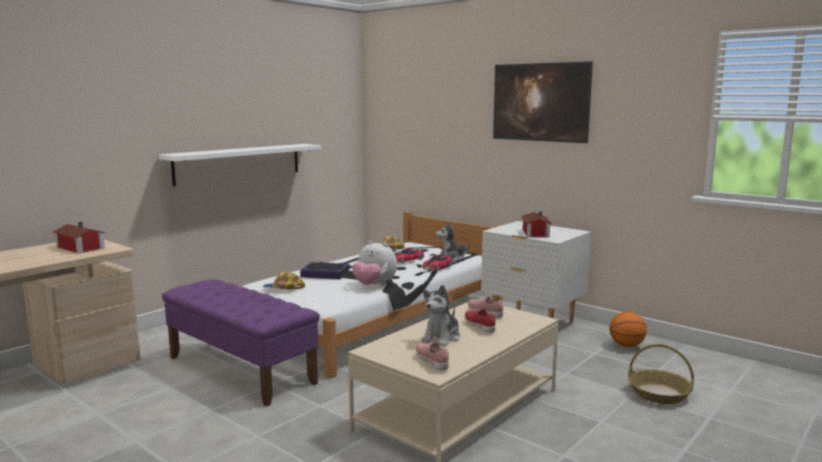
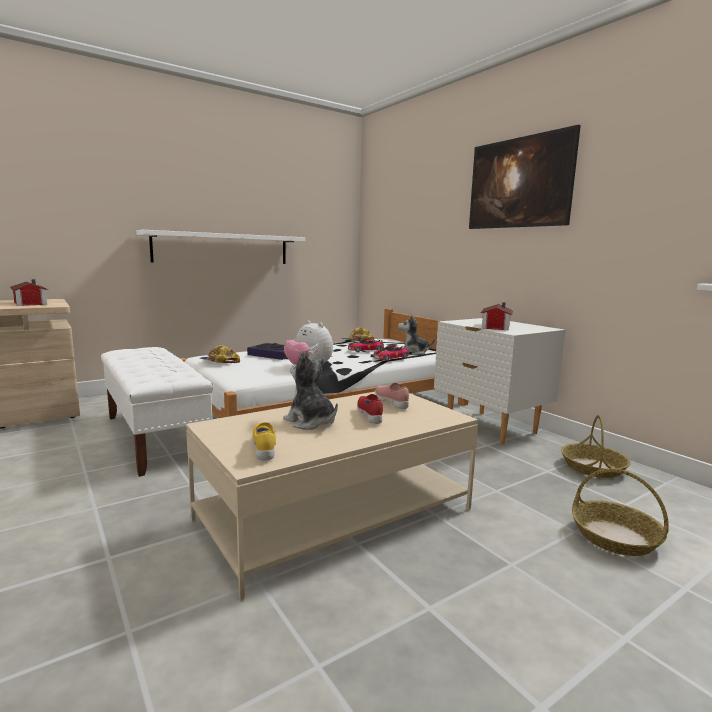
camera: 15 degrees right, 0 degrees up
purple bench [162,279,320,407] -> white bench [101,347,213,477]
pink shoe [416,342,449,370] -> yellow shoe [252,422,276,461]
plush toy [422,285,460,346] -> plush toy turned 90 degrees clockwise [283,351,338,430]
basketball [610,311,647,347] -> basket [561,415,631,478]

